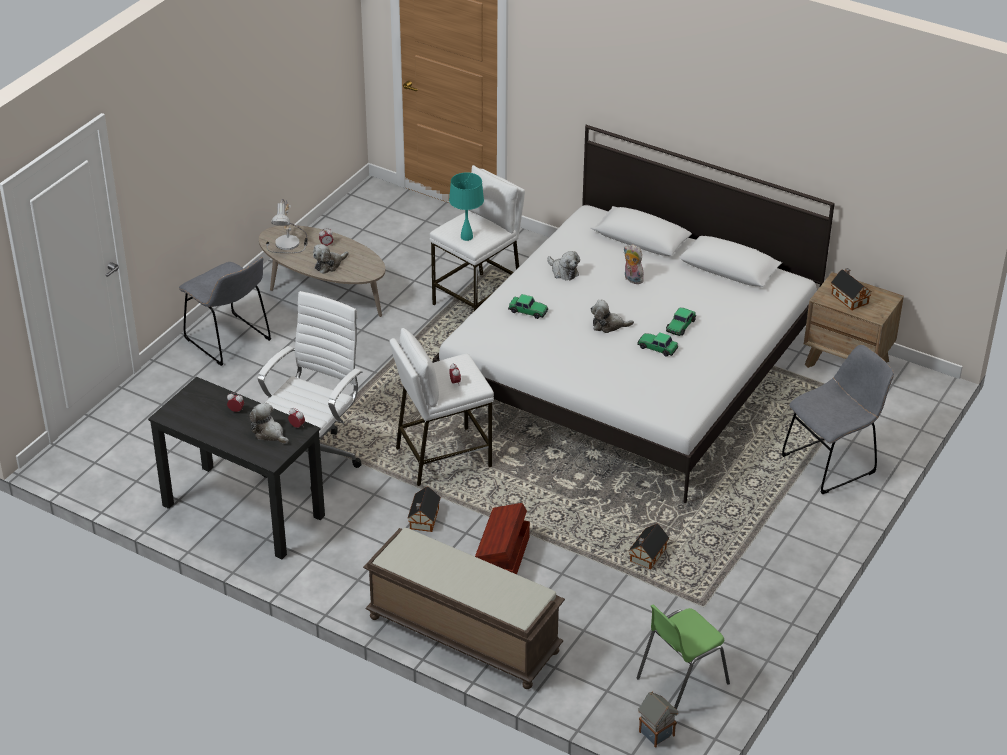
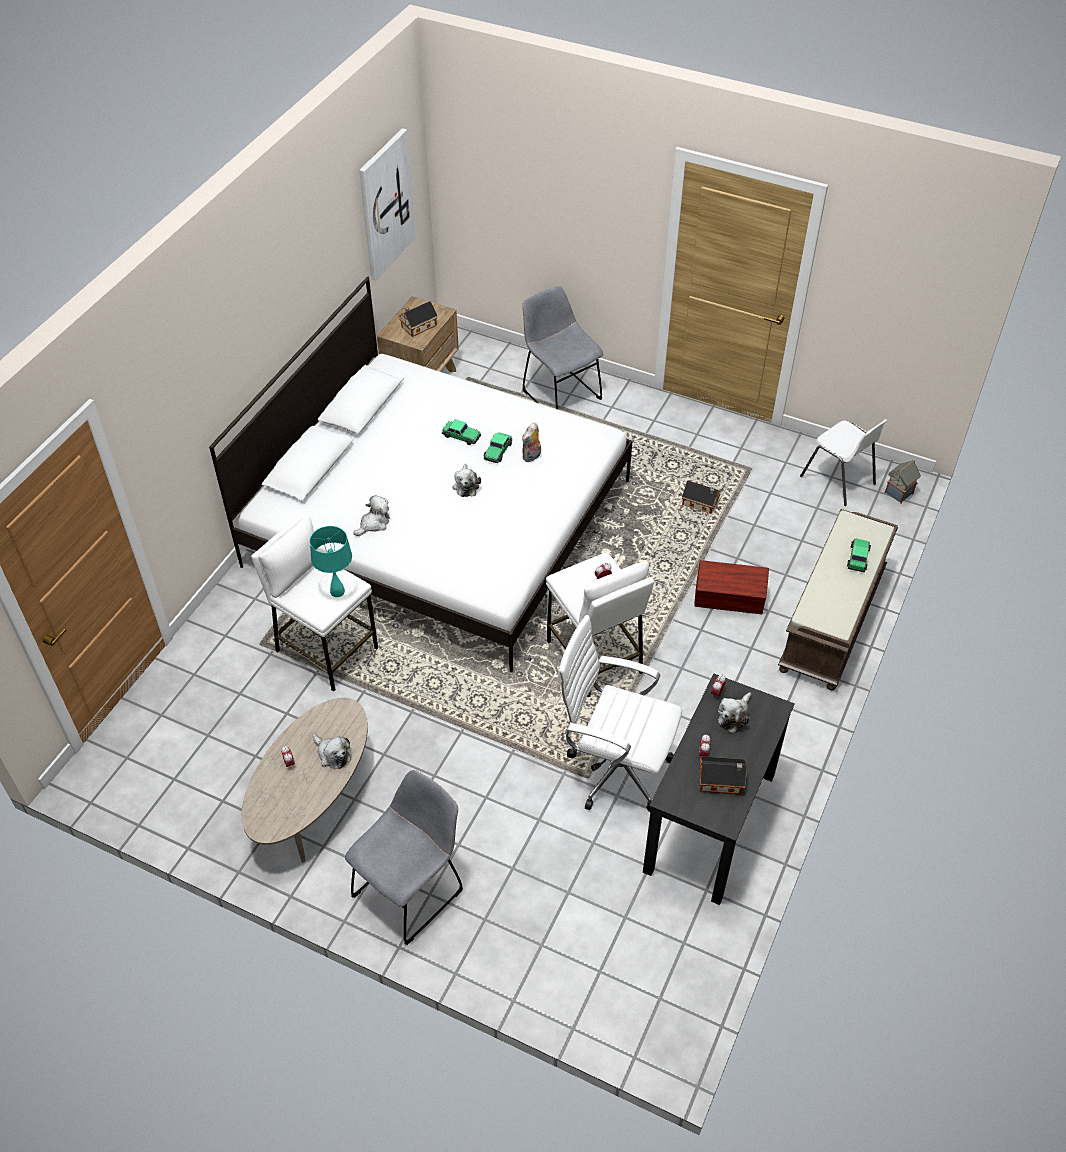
camera: 95 degrees left, 10 degrees up
table lamp [266,199,308,253] -> none
toy house [407,486,441,532] -> toy house moved to [700,756,747,794]
toy car [508,294,548,319] -> toy car moved to [847,538,871,572]
plush toy [623,244,644,284] -> plush toy moved to [522,423,541,462]
green chair [637,604,730,710] -> white chair [800,419,888,506]
none -> picture [359,128,415,280]

